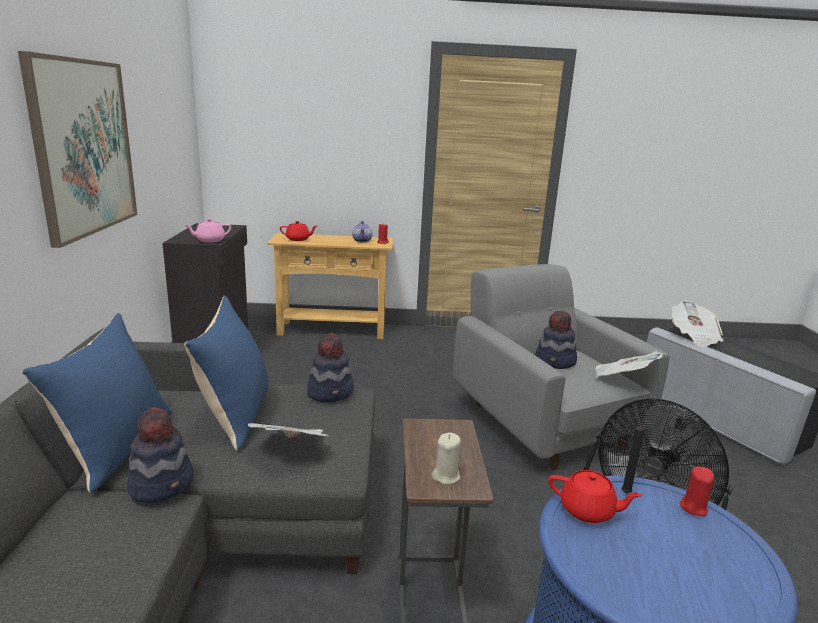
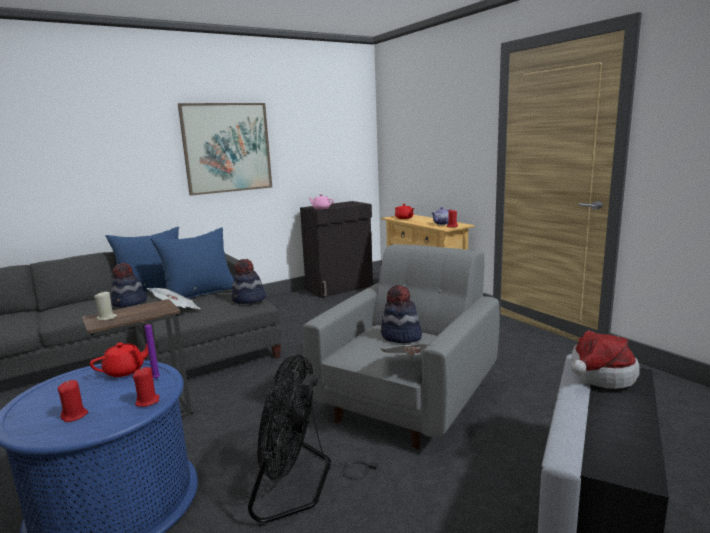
camera: 60 degrees right, 5 degrees down
red teapot [549,470,643,523] -> red teapot turned 120 degrees counterclockwise [90,342,149,377]
black candle [622,425,645,493] -> purple candle [140,321,160,379]
newspaper [672,300,724,347] -> hat [571,331,639,389]
none -> red candle [58,380,88,422]

